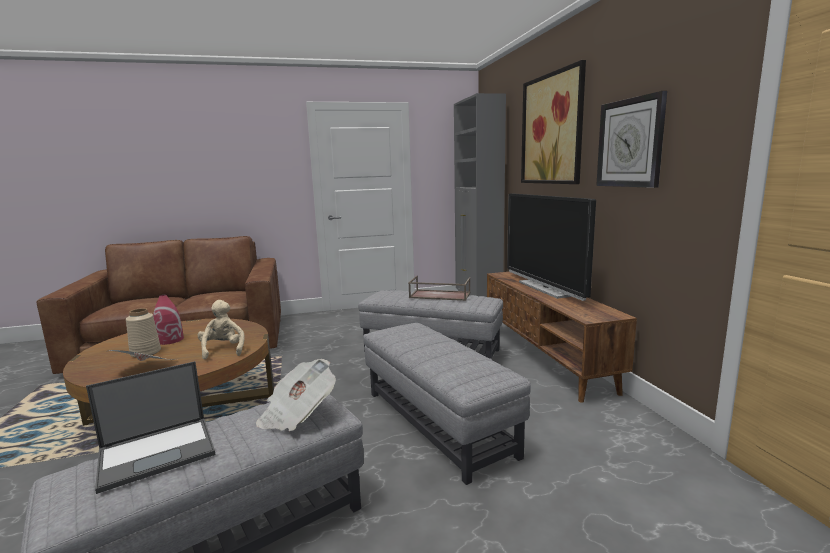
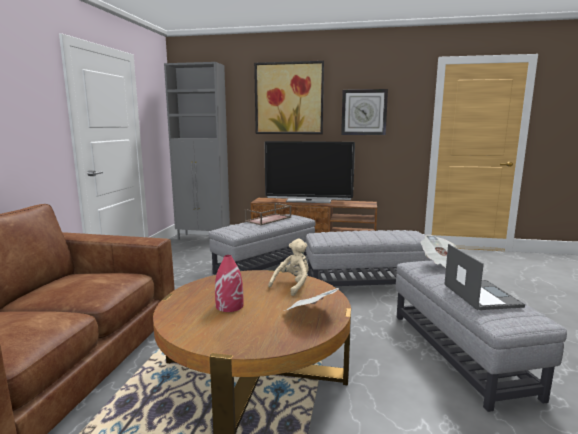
camera: 65 degrees left, 0 degrees up
beige vase [126,308,161,357] -> none
beige plush toy [197,300,245,359] -> beige plush toy turned 120 degrees clockwise [268,239,309,296]

